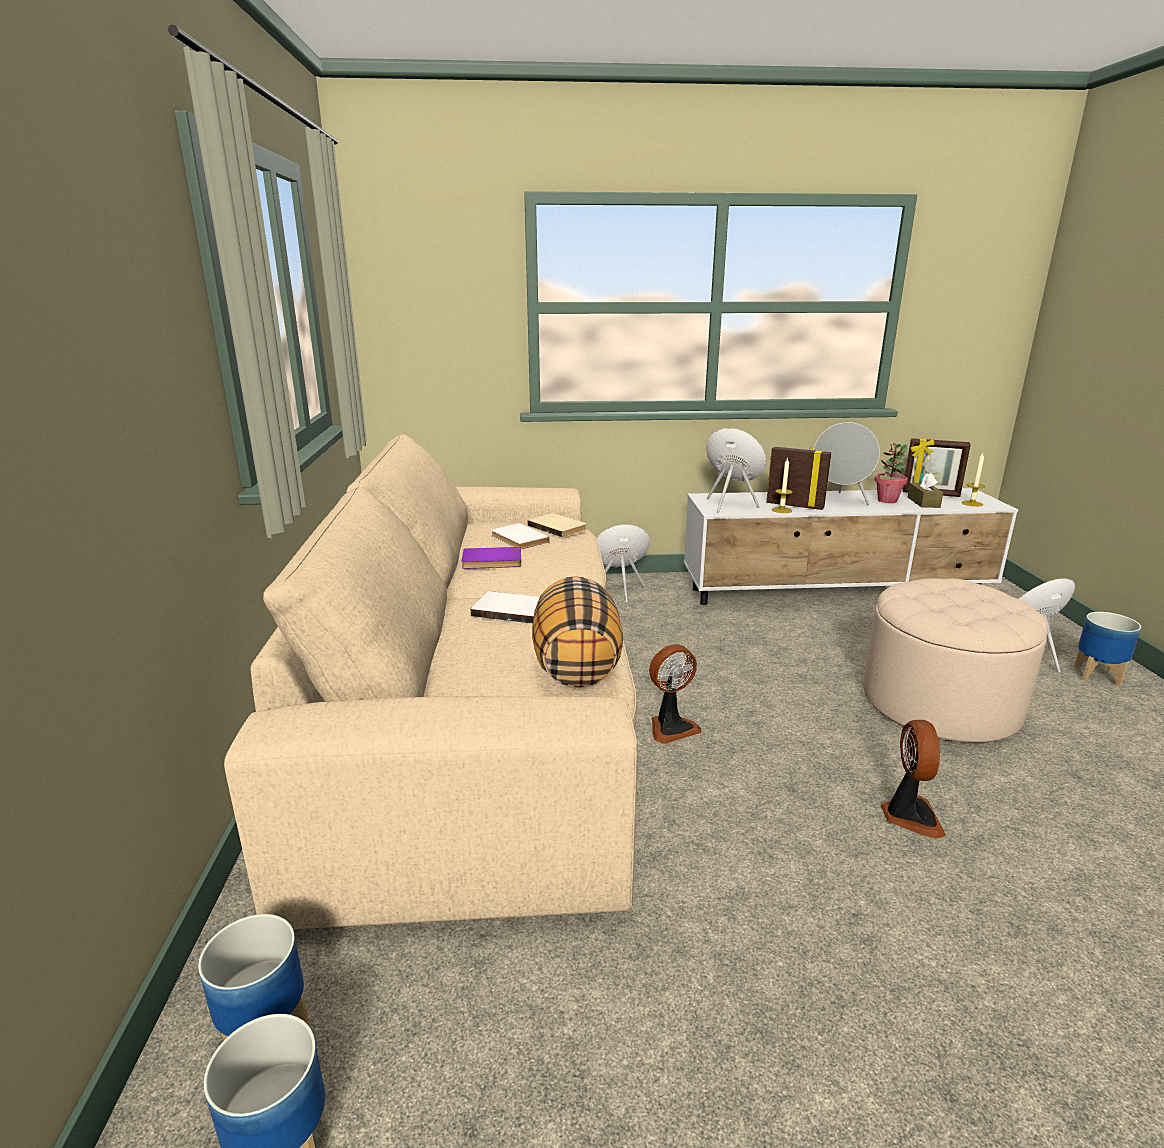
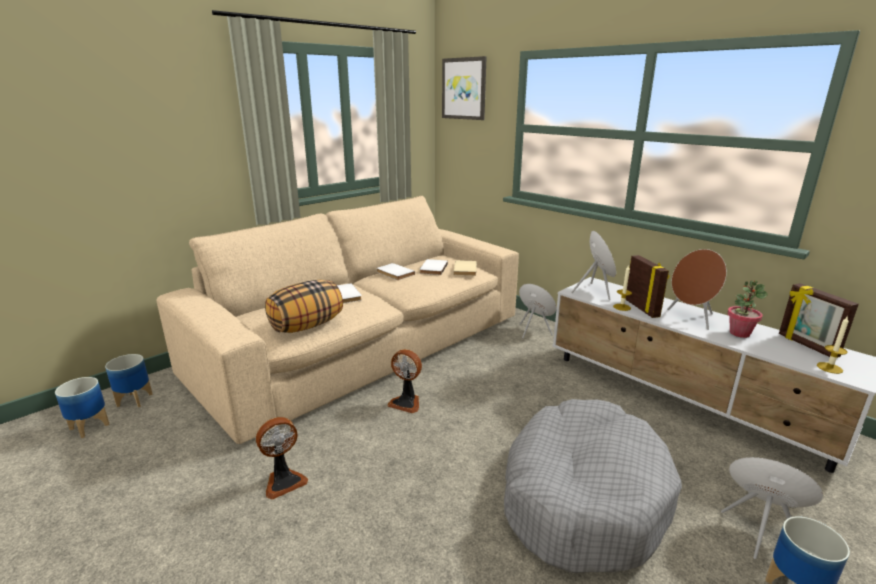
camera: 50 degrees right, 0 degrees up
purple book [462,547,521,569] -> white book [377,263,415,280]
grey speaker [814,422,880,505] -> brown speaker [667,249,727,330]
beige ottoman [863,578,1048,743] -> grey dog bed [504,399,682,573]
fan [881,720,946,839] -> fan moved to [256,417,308,500]
brown tissue box [908,473,943,508] -> none
none -> picture [442,56,487,120]

